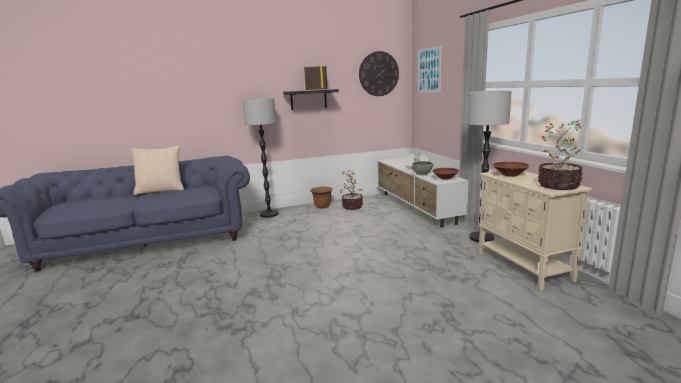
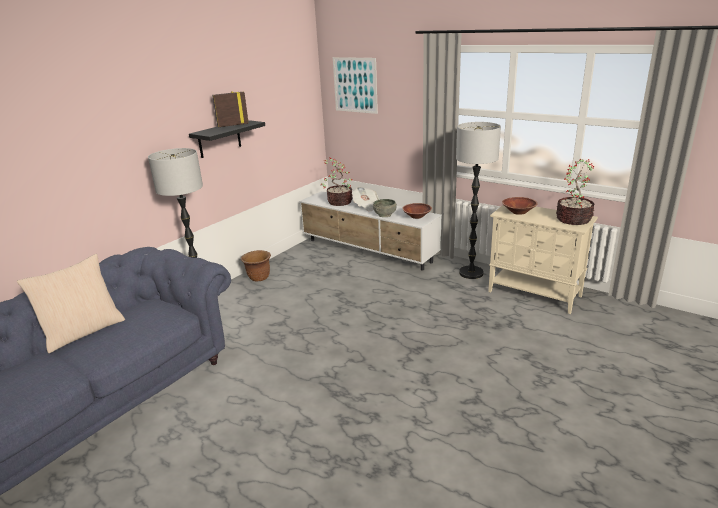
camera: 35 degrees left, 10 degrees up
potted plant [340,170,363,210] -> potted plant moved to [321,158,353,206]
wall clock [359,51,399,96] -> none

